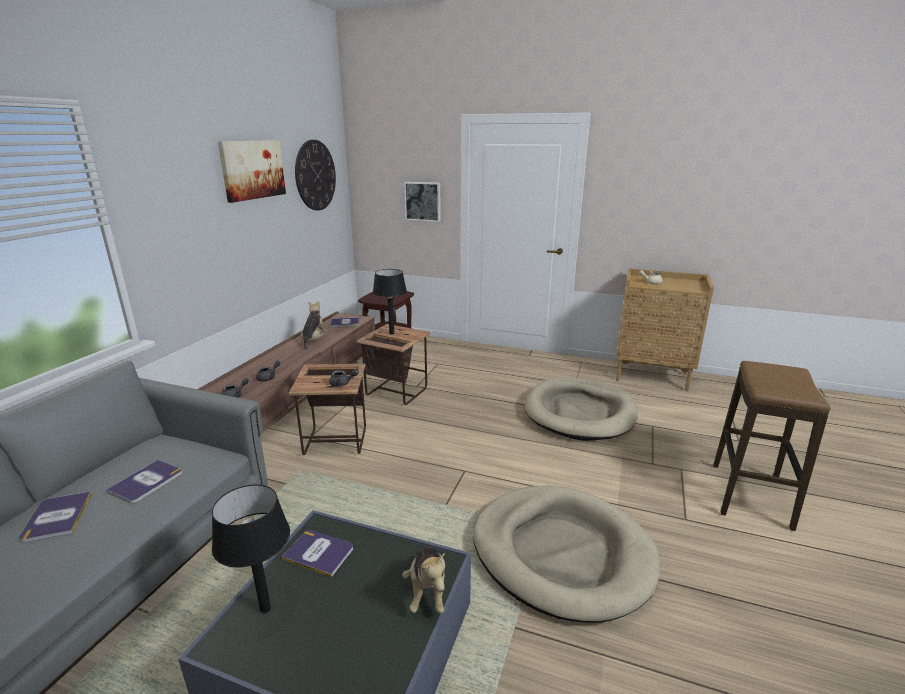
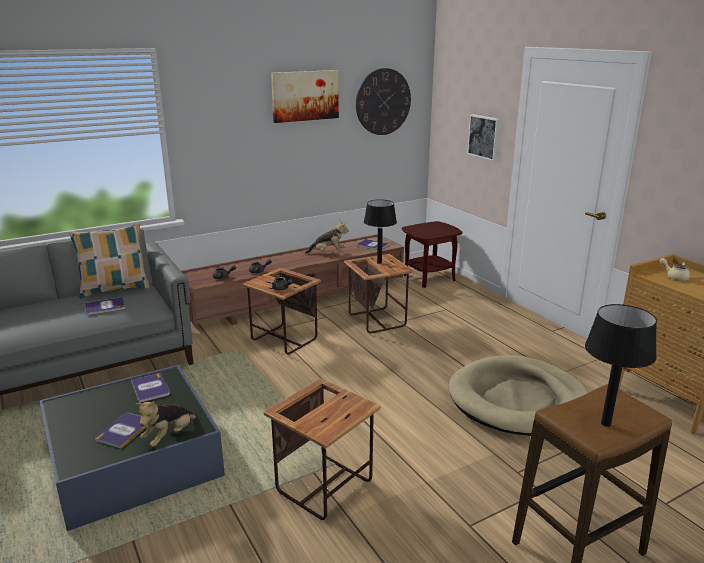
camera: 40 degrees right, 0 degrees up
book [19,491,92,543] -> book moved to [95,413,147,449]
black table lamp [212,485,290,613] -> black table lamp moved to [585,304,657,427]
plush toy [301,301,327,350] -> plush toy turned 45 degrees clockwise [305,220,349,254]
beige dog bed [473,485,660,623] -> side table [264,378,381,520]
none -> pillow [69,224,149,299]

